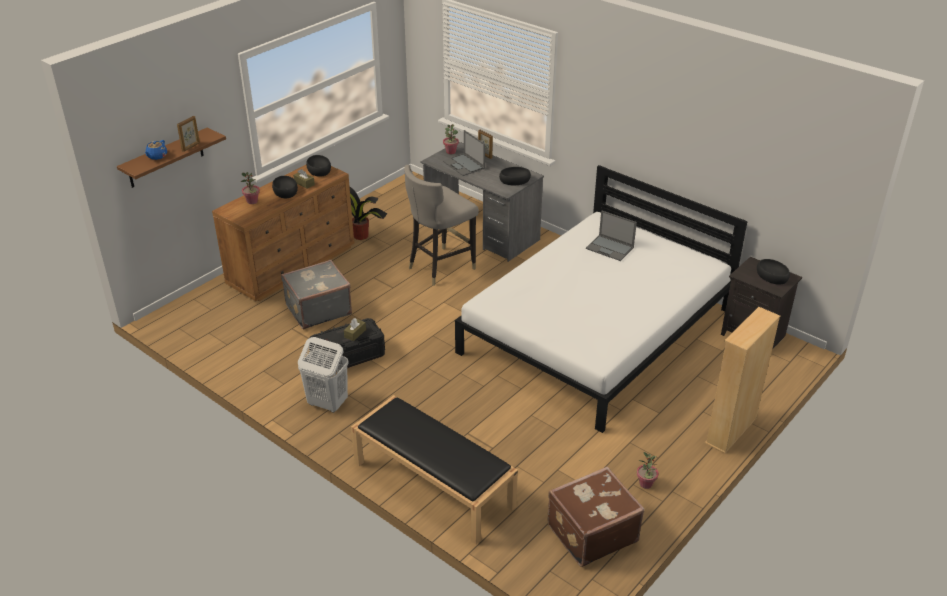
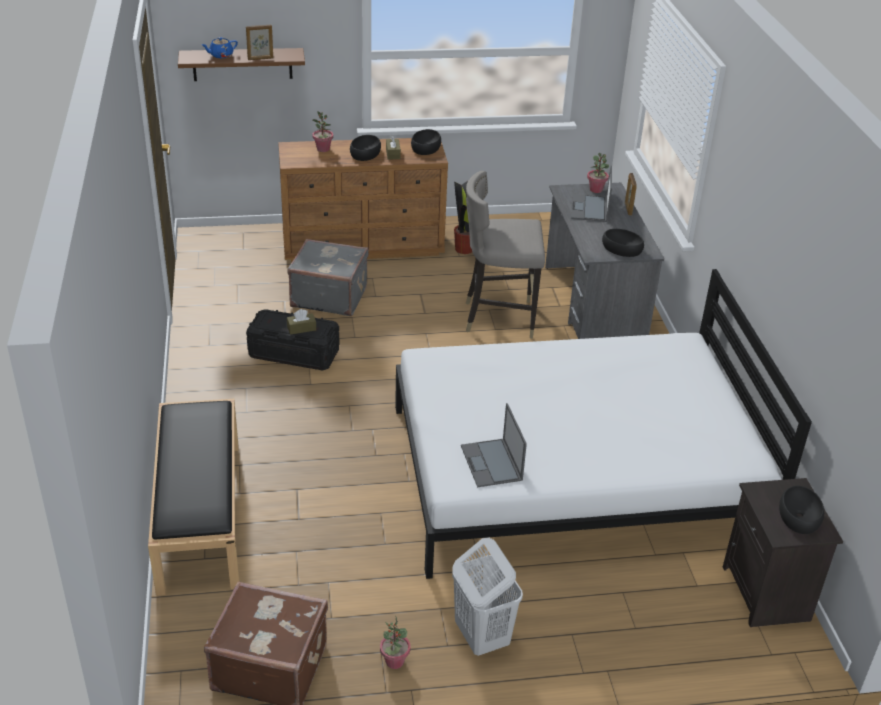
camera: 40 degrees right, 0 degrees up
white laundry basket [298,337,349,413] -> white laundry basket moved to [452,537,523,656]
laptop [586,211,637,261] -> laptop moved to [461,403,527,487]
beige bookcase [705,307,780,454] -> none

